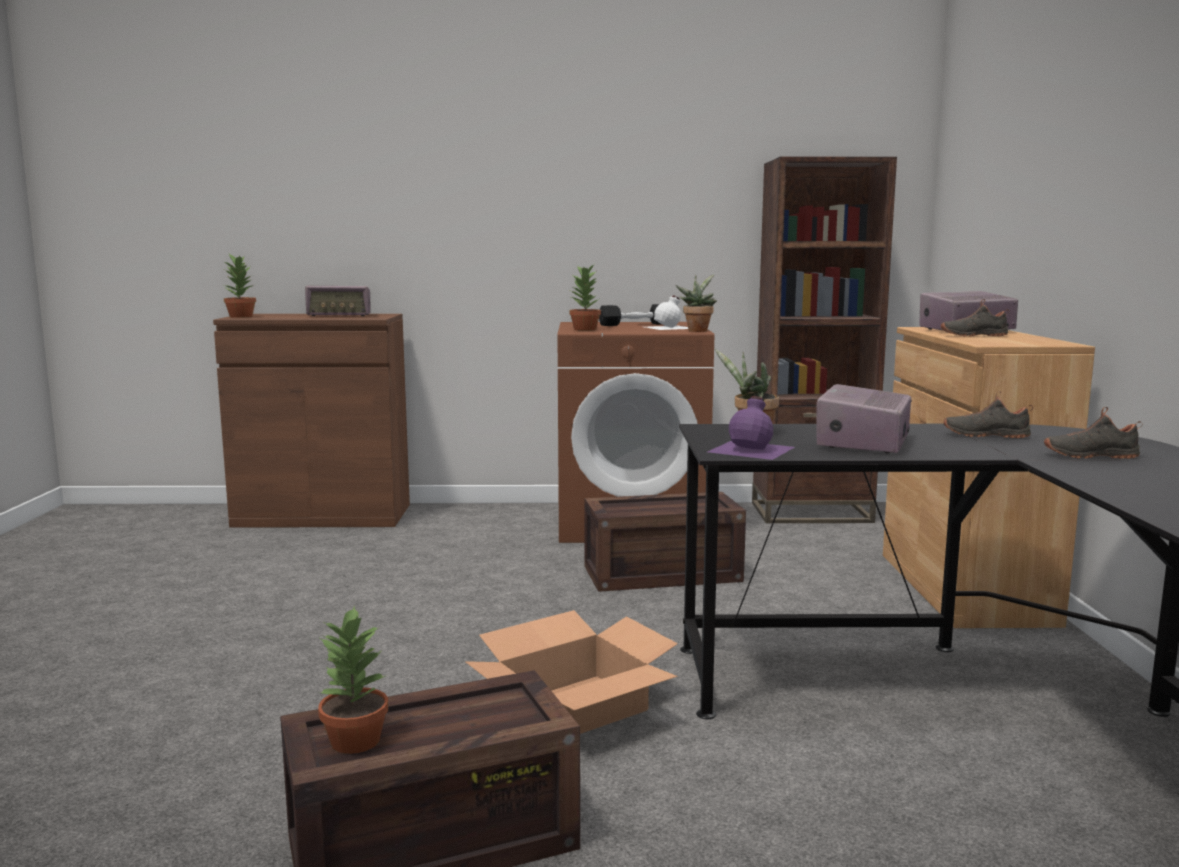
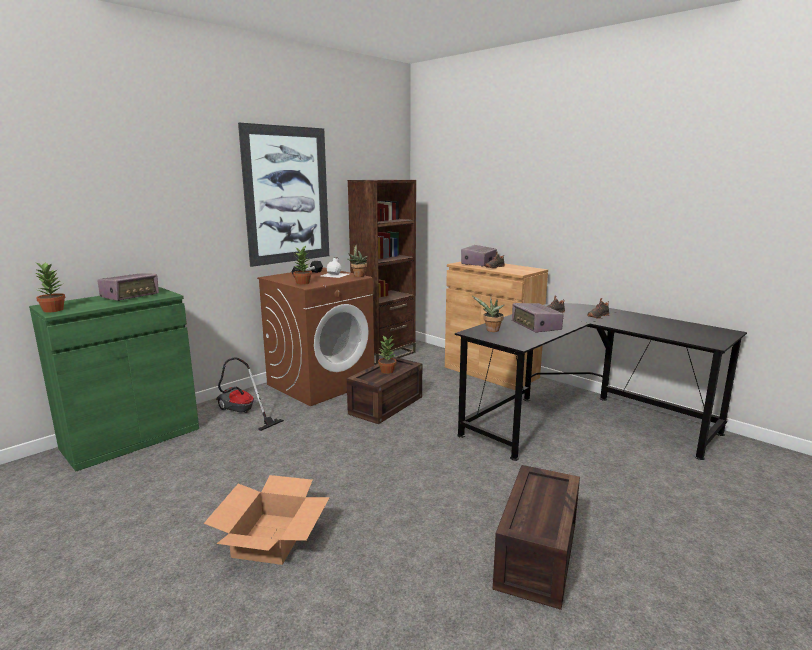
camera: 45 degrees left, 5 degrees up
brown cabinet [213,314,410,528] -> green cabinet [29,287,199,471]
potted plant [318,605,388,754] -> potted plant moved to [378,336,396,374]
cardboard box [465,610,678,734] -> cardboard box moved to [204,475,330,565]
purple bottle [708,396,795,460] -> none
none -> vacuum cleaner [216,357,284,431]
none -> picture [238,123,329,267]

